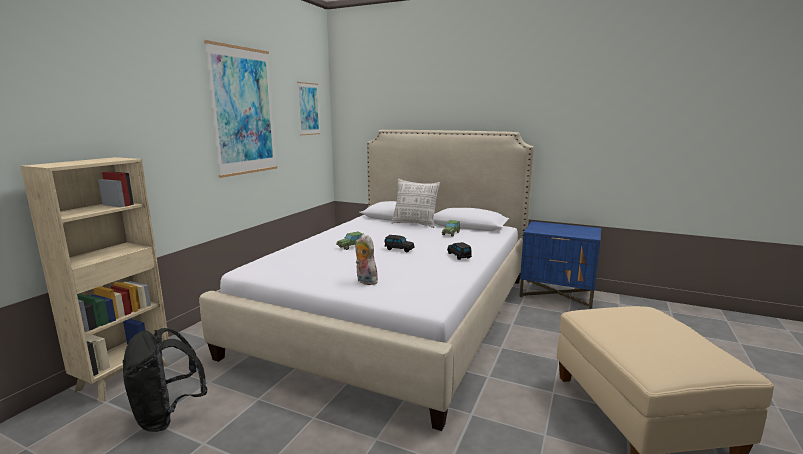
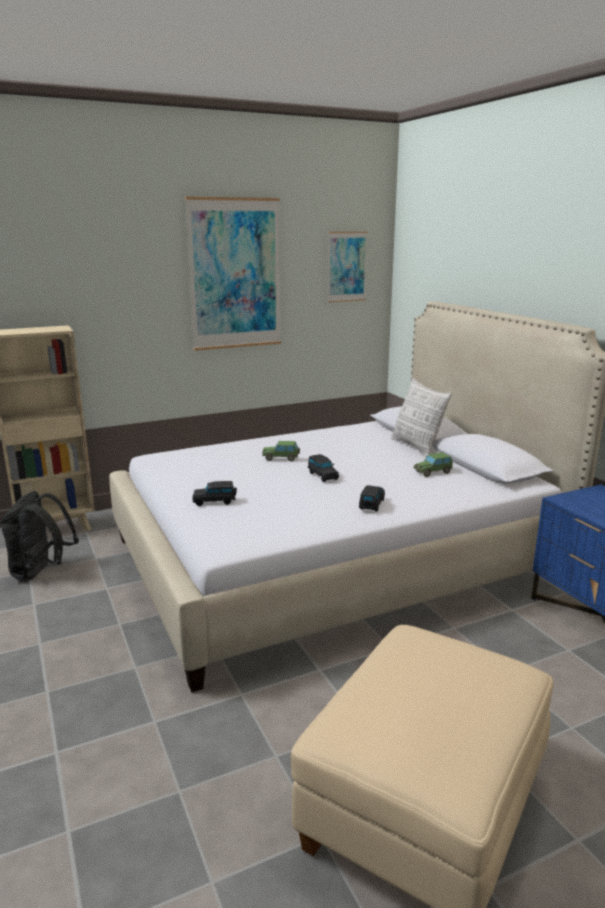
camera: 40 degrees right, 5 degrees up
plush toy [355,234,378,285] -> black toy car [193,481,237,506]

